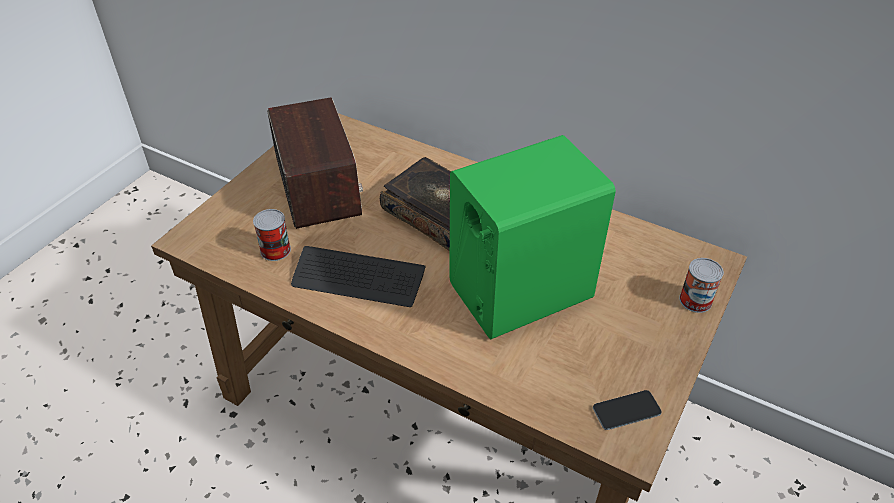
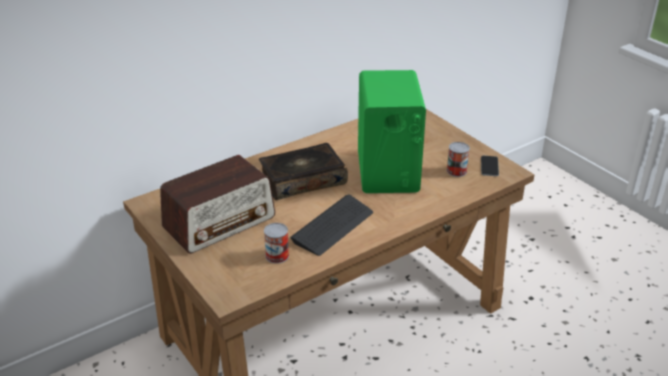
camera: 65 degrees left, 10 degrees down
radio [267,97,363,229] -> radio turned 135 degrees clockwise [160,155,275,254]
can [679,258,724,313] -> can moved to [447,142,470,177]

